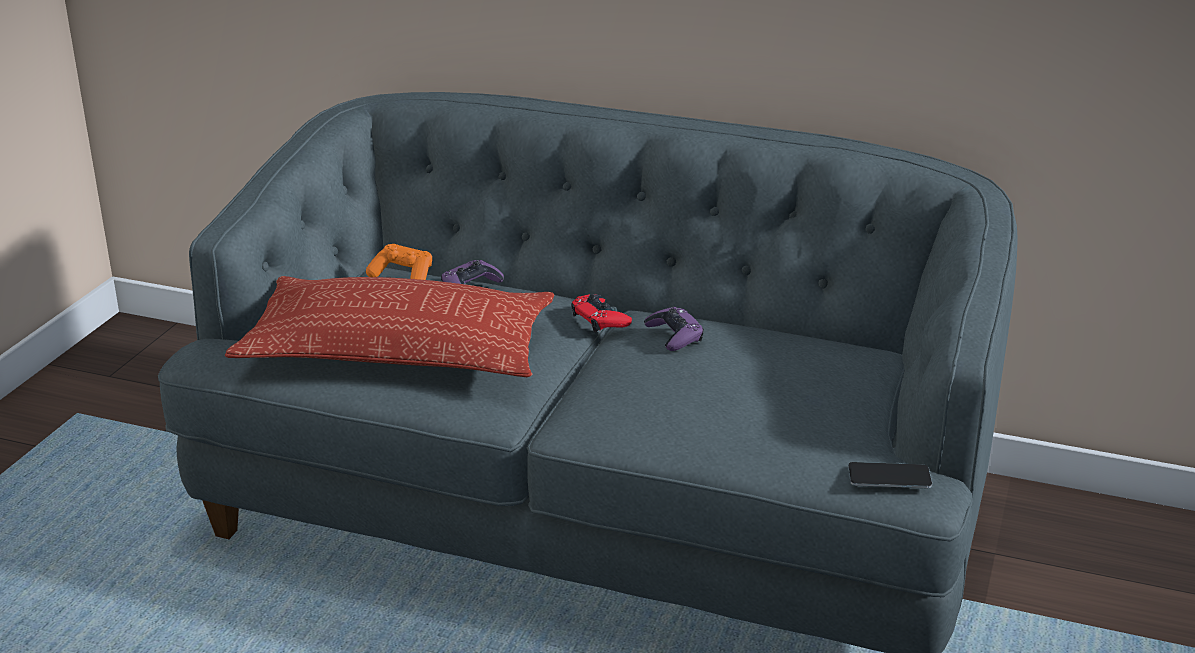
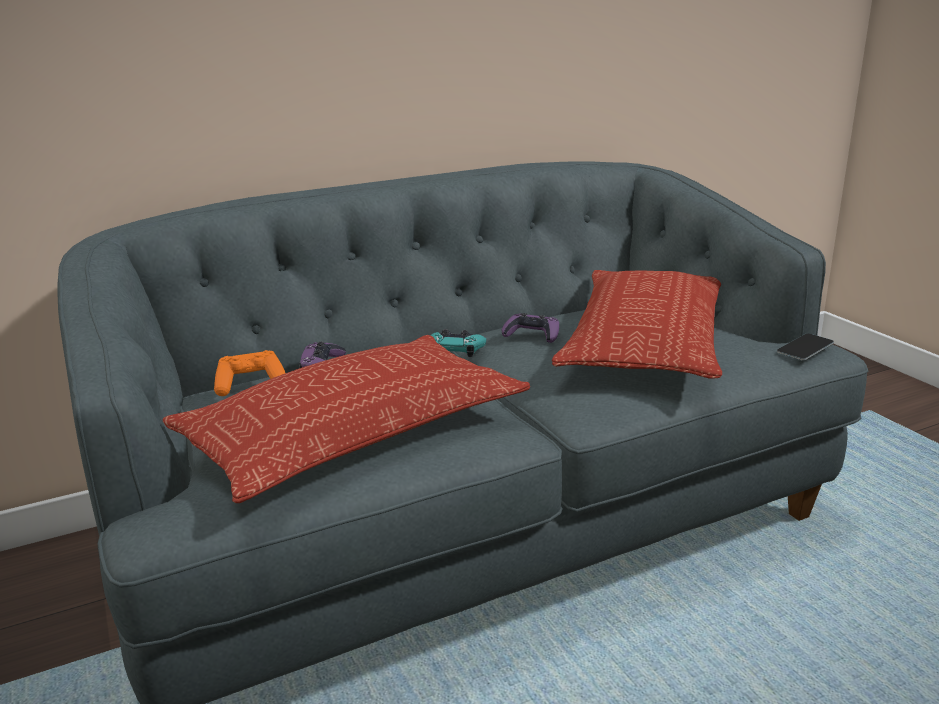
camera: 45 degrees left, 5 degrees down
red game controller [571,294,632,332] -> turquoise game controller [430,329,486,357]
none -> pillow [552,270,722,378]

